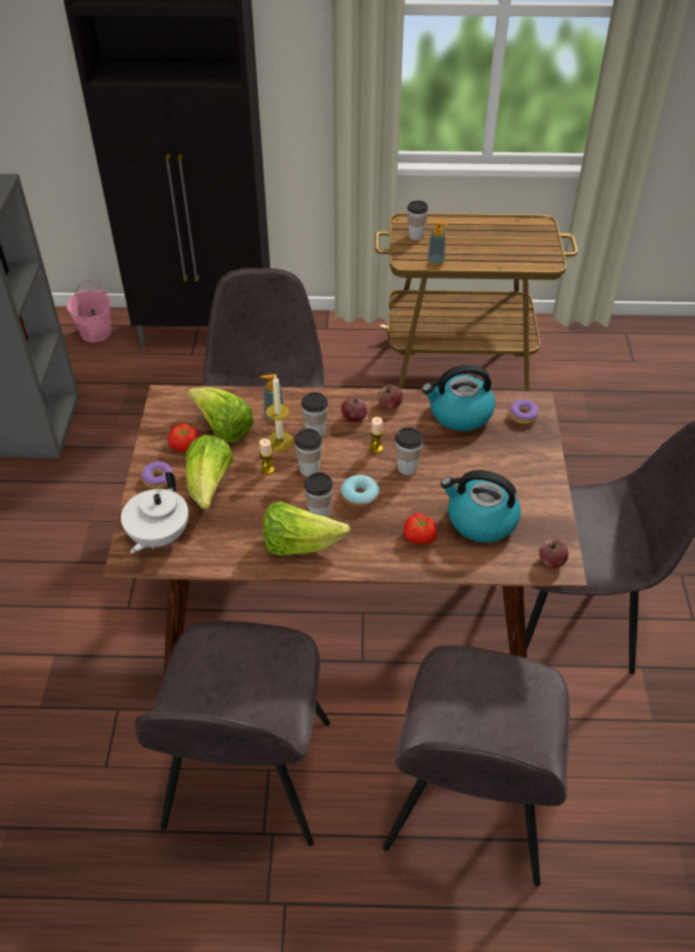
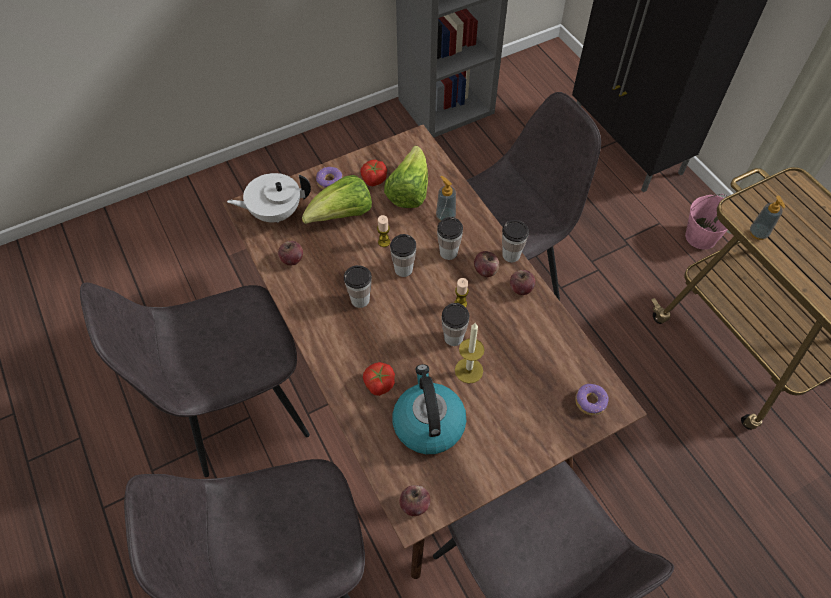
camera: 60 degrees right, 10 degrees up
pink bucket [67,280,111,342] -> pink bucket moved to [685,194,728,249]
lettuce [263,502,350,556] -> none
candle [266,375,294,451] -> candle moved to [455,323,485,384]
donut [341,475,380,508] -> none
cup [407,200,429,240] -> cup moved to [502,220,529,262]
kettle [422,365,495,431] -> none
none -> apple [278,241,303,265]

